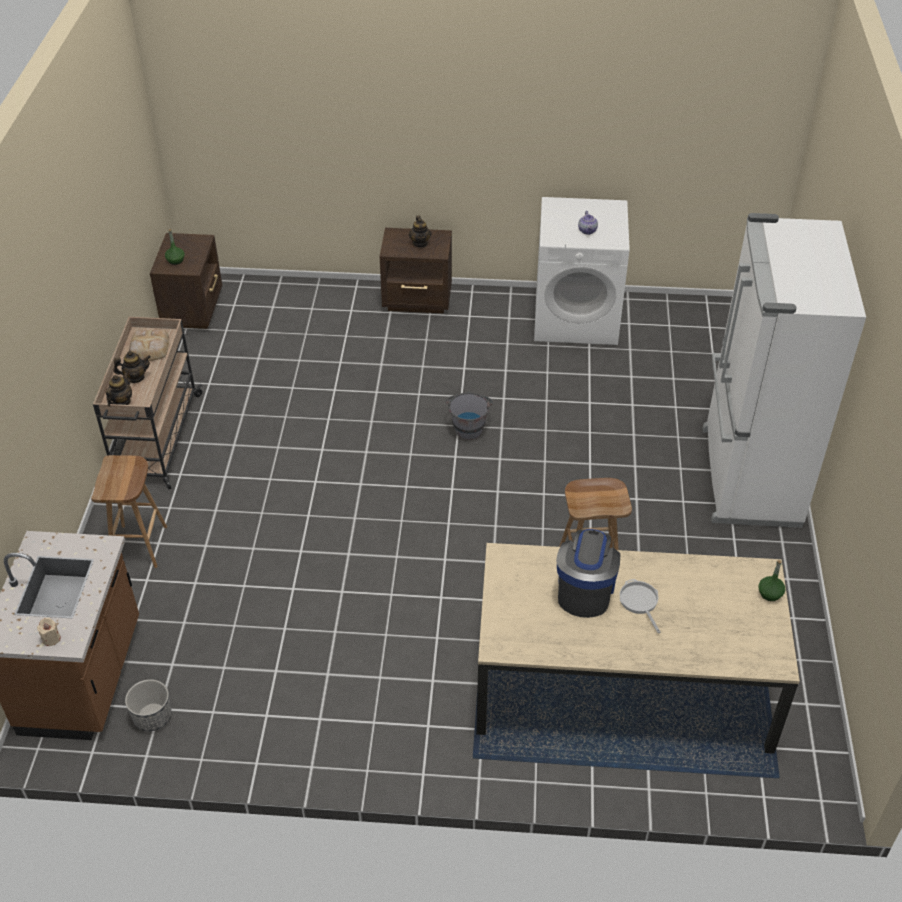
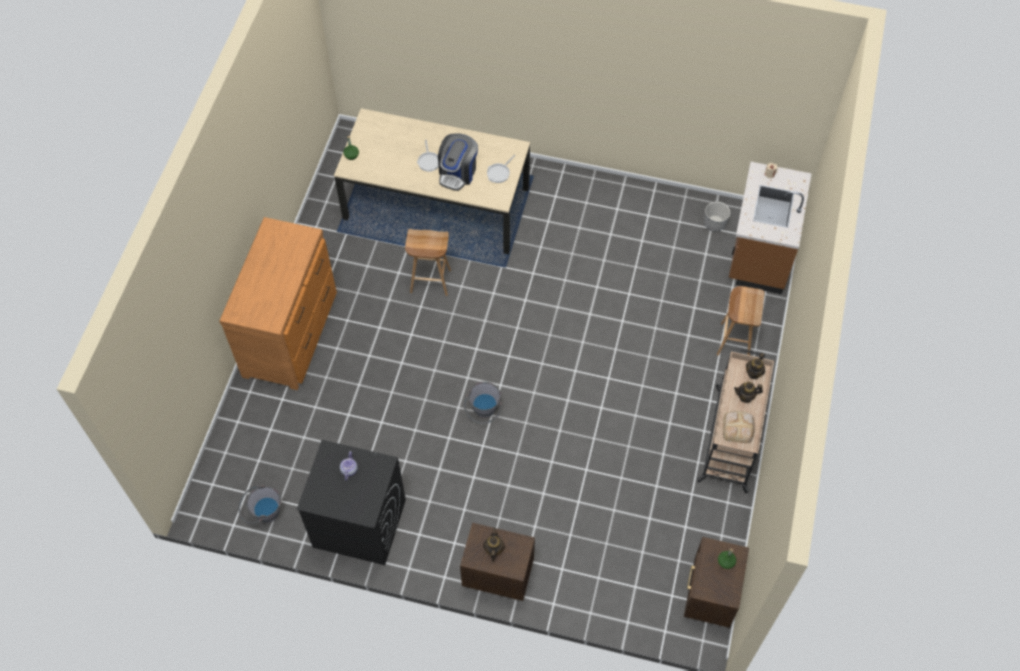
camera: 170 degrees left, 15 degrees up
white washing machine [534,197,630,345] -> black washing machine [297,440,406,565]
white fridge [702,213,866,528] -> brown dresser [219,217,337,390]
none -> grey bucket [238,485,281,524]
none -> frying pan [487,155,515,183]

